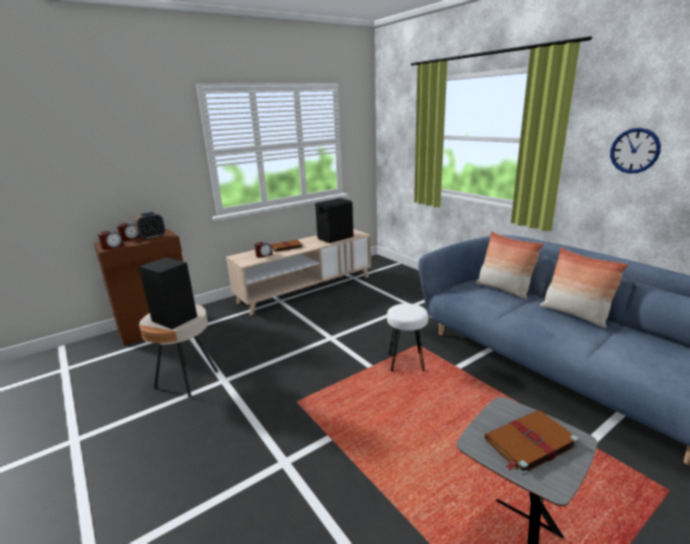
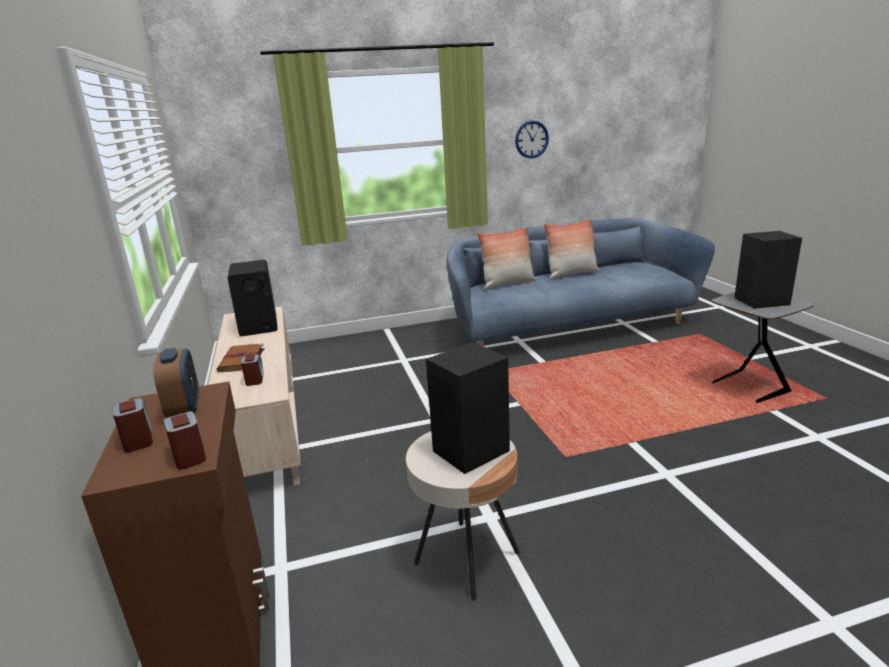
camera: 70 degrees left, 0 degrees up
white stool [387,303,429,371] -> none
brown book [484,410,579,475] -> black speaker [734,231,802,309]

